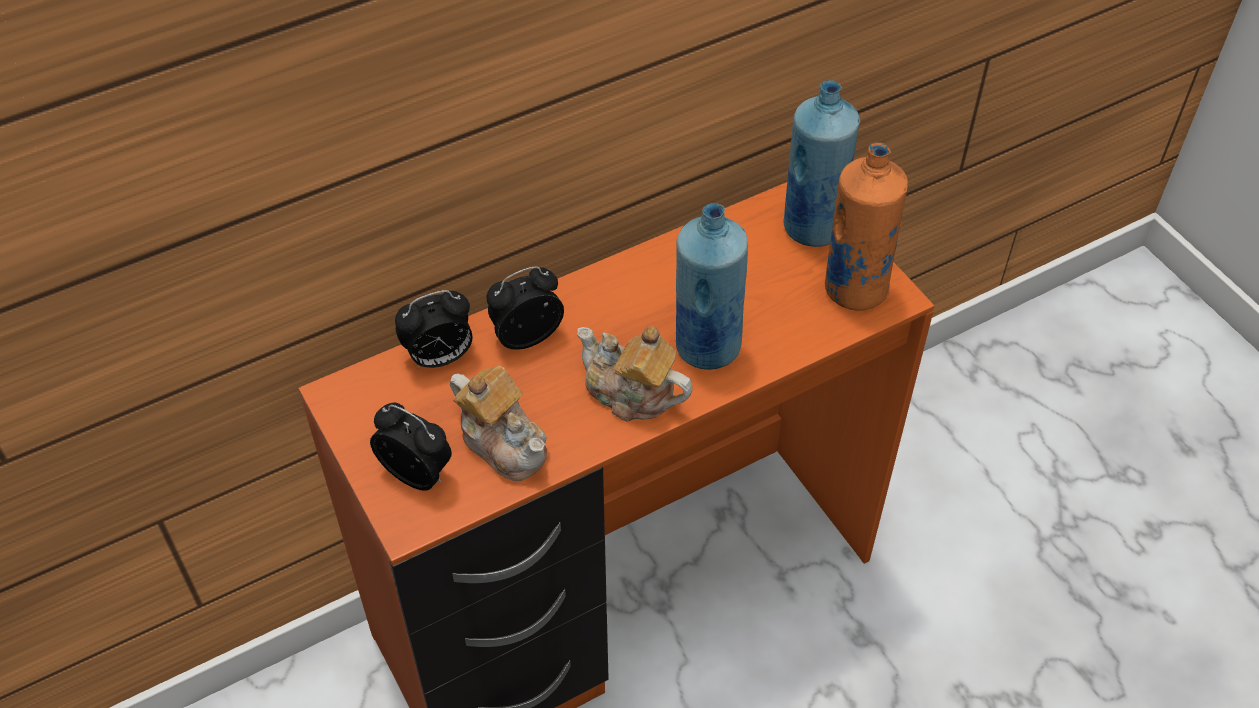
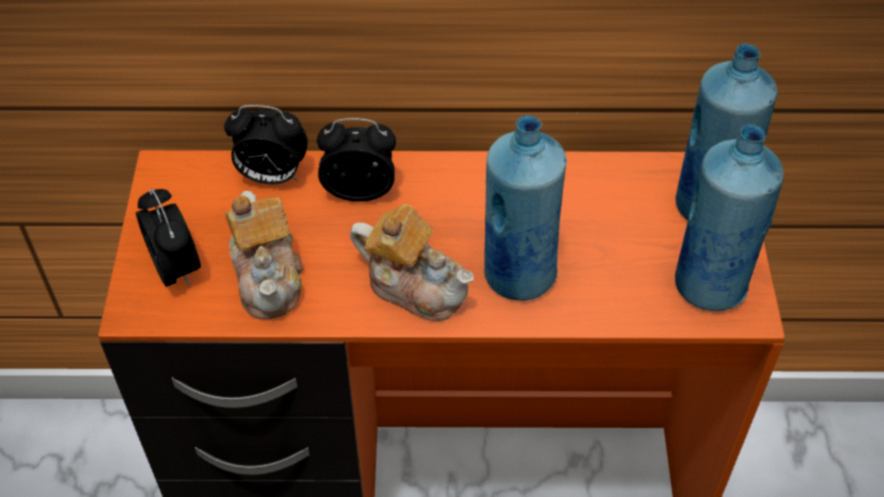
camera: 30 degrees right, 0 degrees up
teapot [577,326,693,422] -> teapot turned 150 degrees clockwise [350,204,474,321]
orange bottle [825,142,908,311] -> blue bottle [675,124,783,311]

